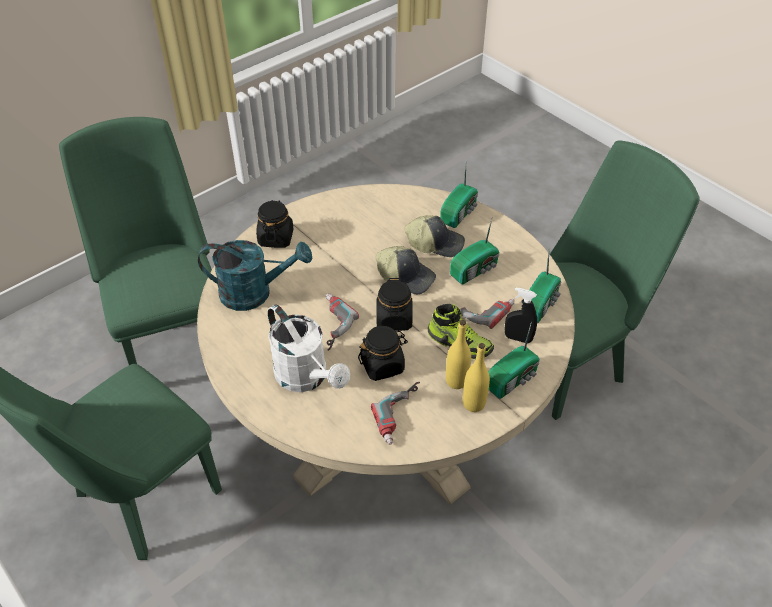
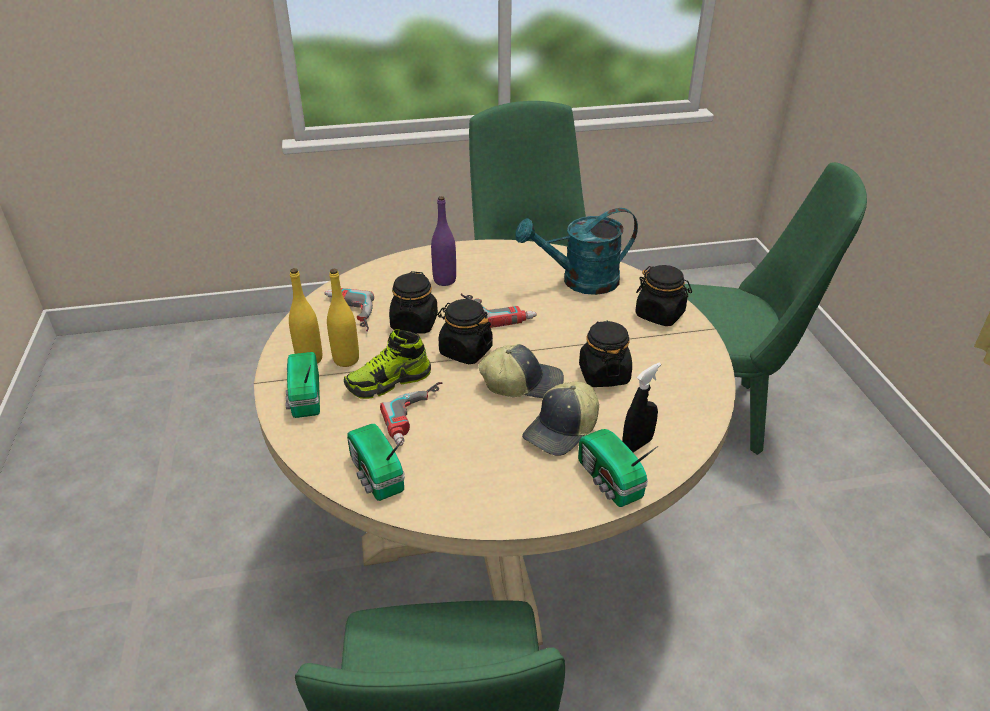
camera: 120 degrees right, 10 degrees down
turquoise watering can [198,240,312,311] -> turquoise watering can turned 45 degrees clockwise [515,208,638,295]
white watering can [267,304,350,392] -> purple bottle [431,196,456,286]
cap [376,246,436,294] -> cap turned 150 degrees counterclockwise [478,344,564,398]
radio [450,219,500,285] -> none
black spray bottle [505,287,537,344] -> black spray bottle moved to [622,362,661,453]
none -> black jar [579,321,632,387]

